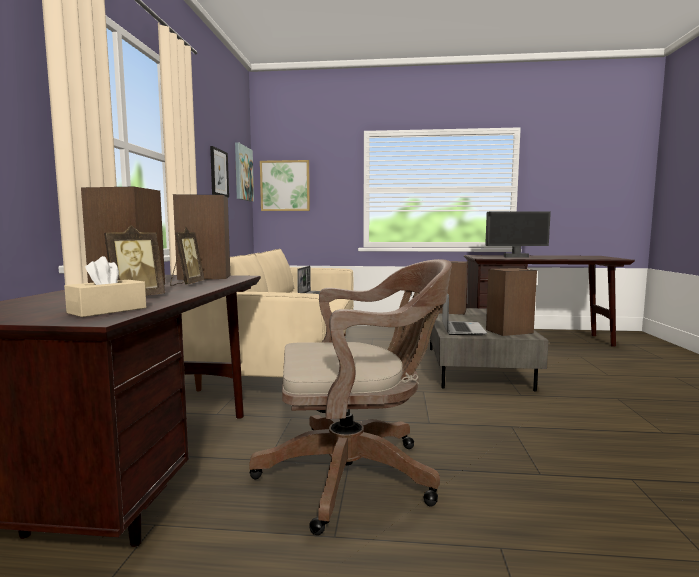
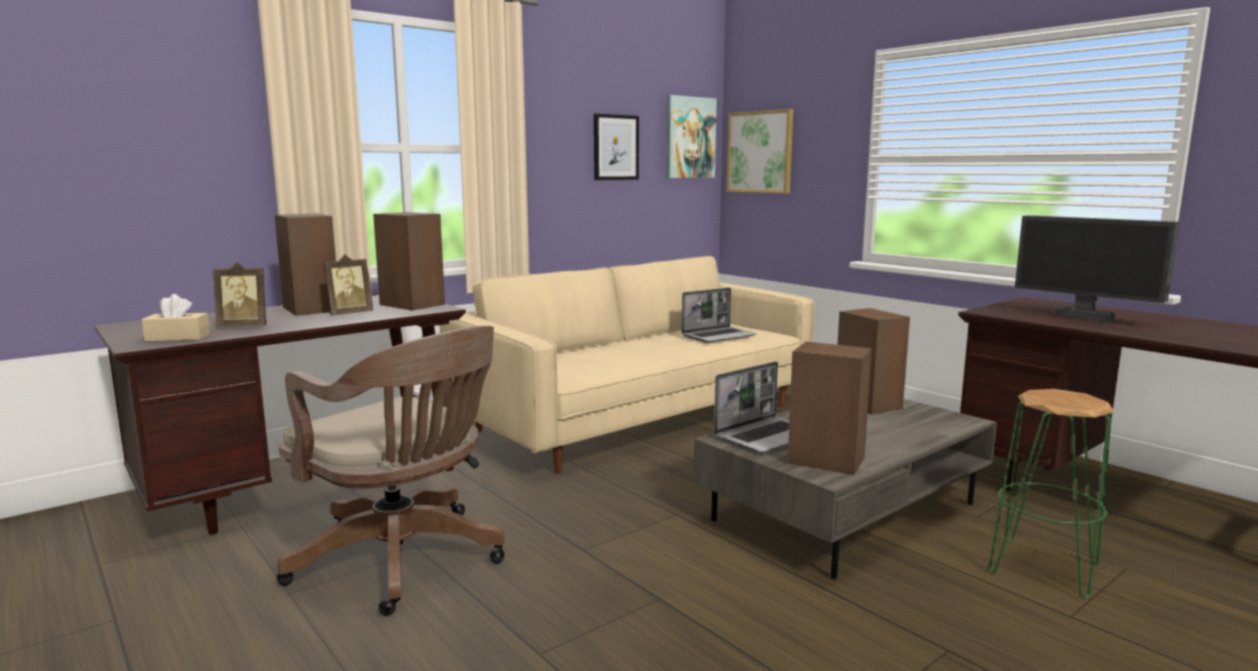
camera: 45 degrees right, 5 degrees up
none -> green stool [989,389,1115,599]

